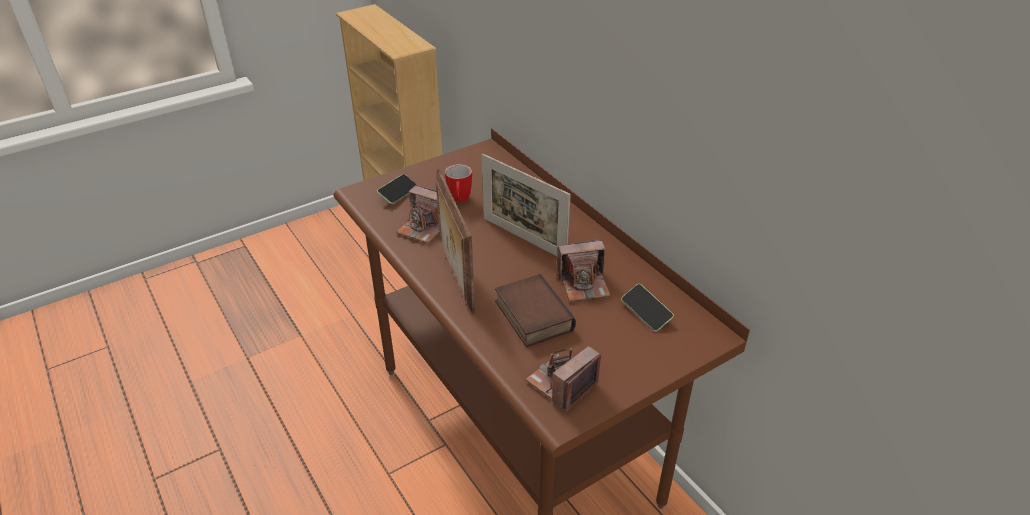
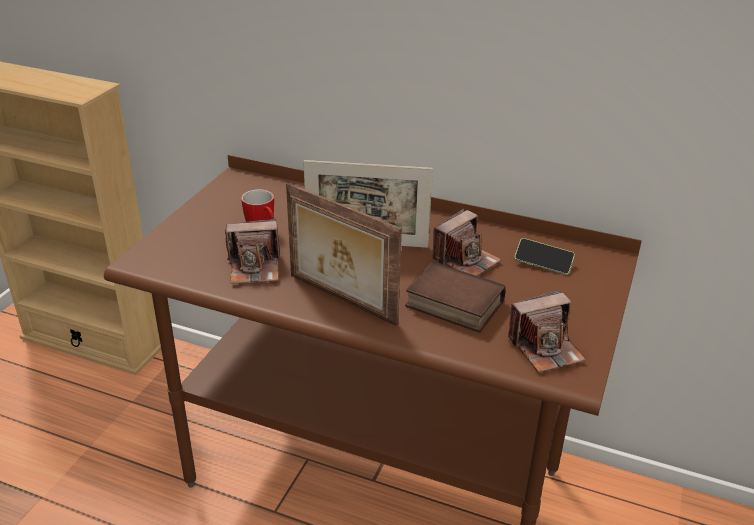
camera: 35 degrees left, 5 degrees down
phone [377,174,418,204] -> none
camera [525,346,601,411] -> camera turned 120 degrees counterclockwise [508,290,586,372]

